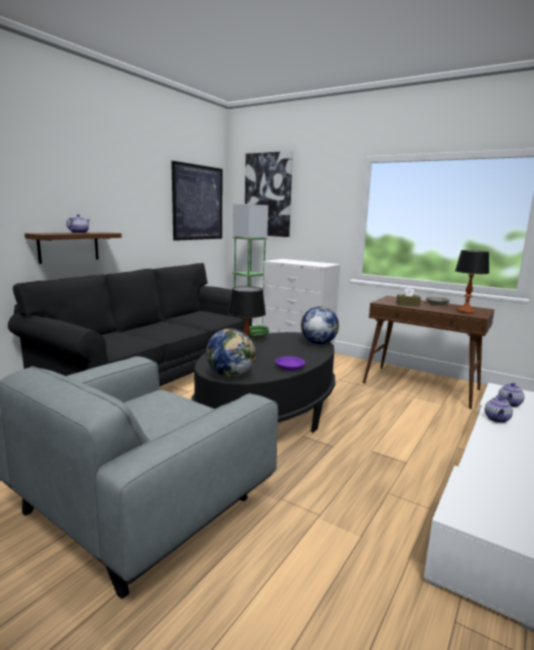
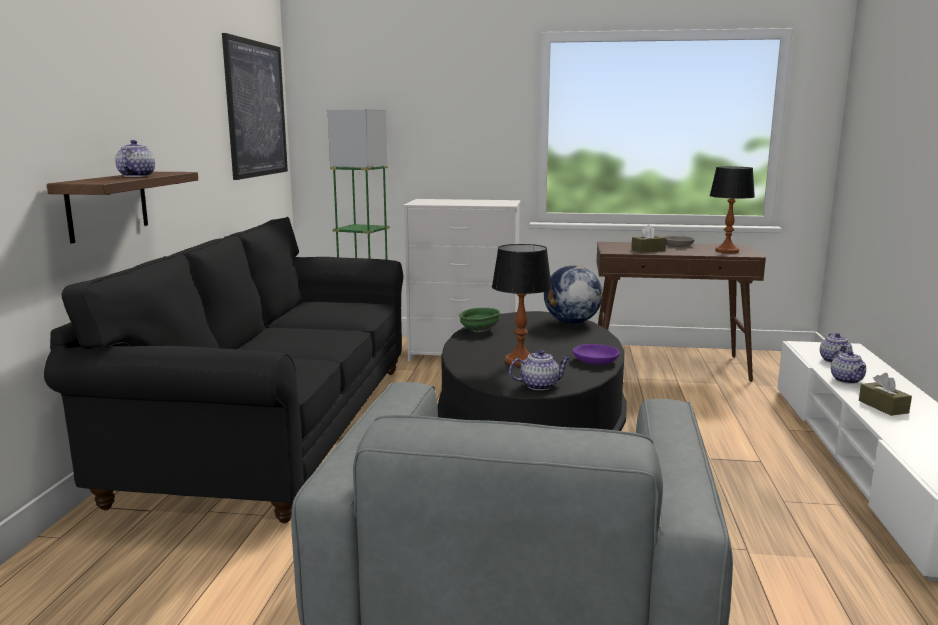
camera: 25 degrees left, 0 degrees up
globe [206,328,256,377] -> teapot [509,350,570,390]
picture [245,151,293,237] -> none
none -> brown tissue box [859,373,912,416]

